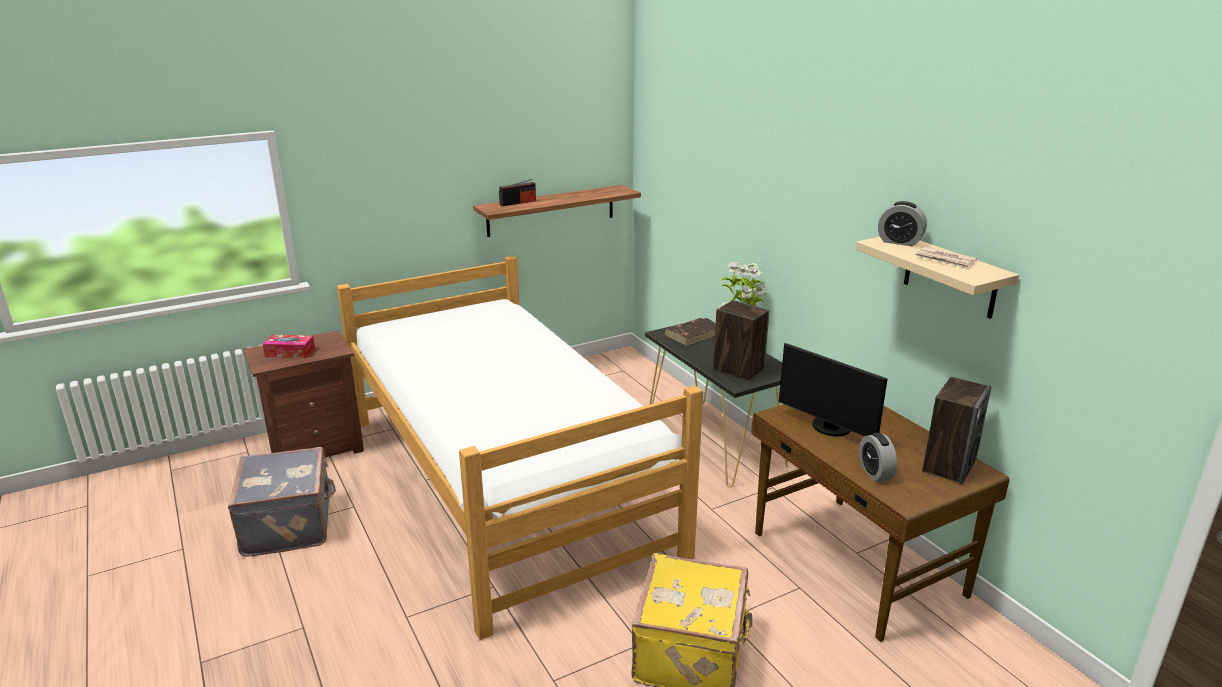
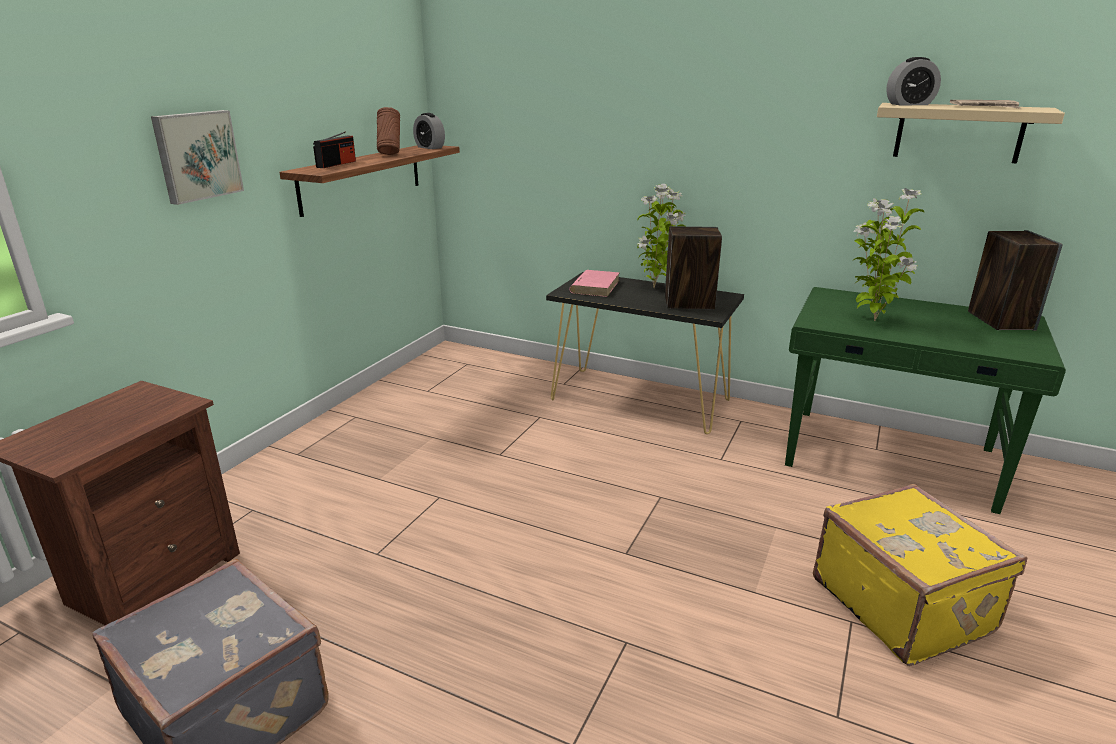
camera: 35 degrees left, 0 degrees up
tissue box [263,335,315,358] -> none
bed [337,256,703,640] -> none
brown book [664,318,716,346] -> pink book [569,270,620,297]
brown desk [751,404,1009,642] -> green desk [785,287,1066,514]
monitor [779,343,888,437] -> potted plant [853,188,924,321]
alarm clock [859,433,897,482] -> alarm clock moved to [413,113,445,149]
none -> picture [151,110,244,205]
none -> brown vase [377,107,400,155]

